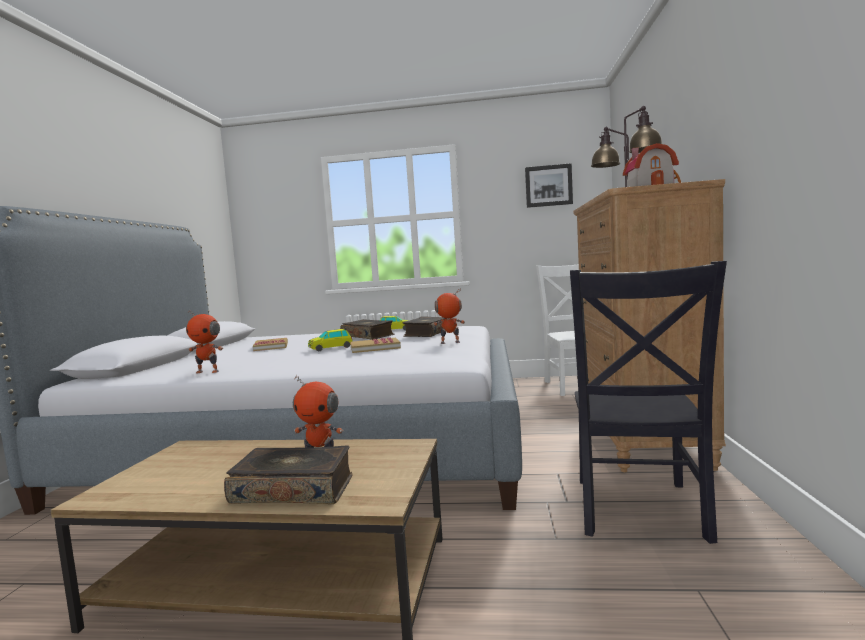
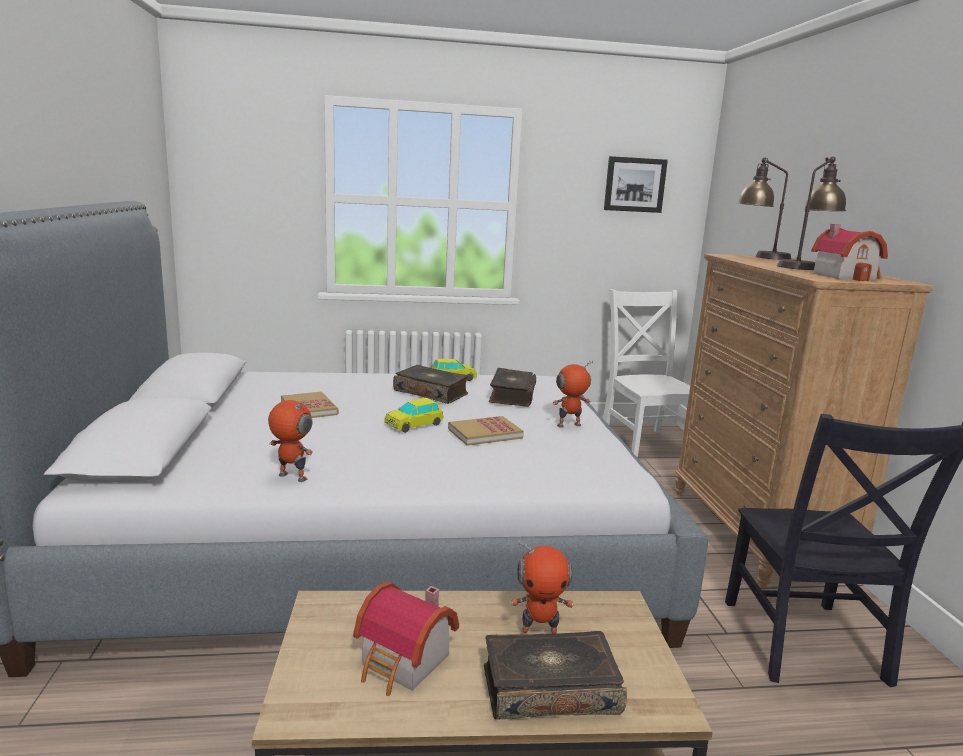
camera: 15 degrees left, 10 degrees up
toy robot [186,310,223,373] -> toy robot turned 150 degrees counterclockwise [268,400,313,482]
none -> toy house [353,582,459,696]

